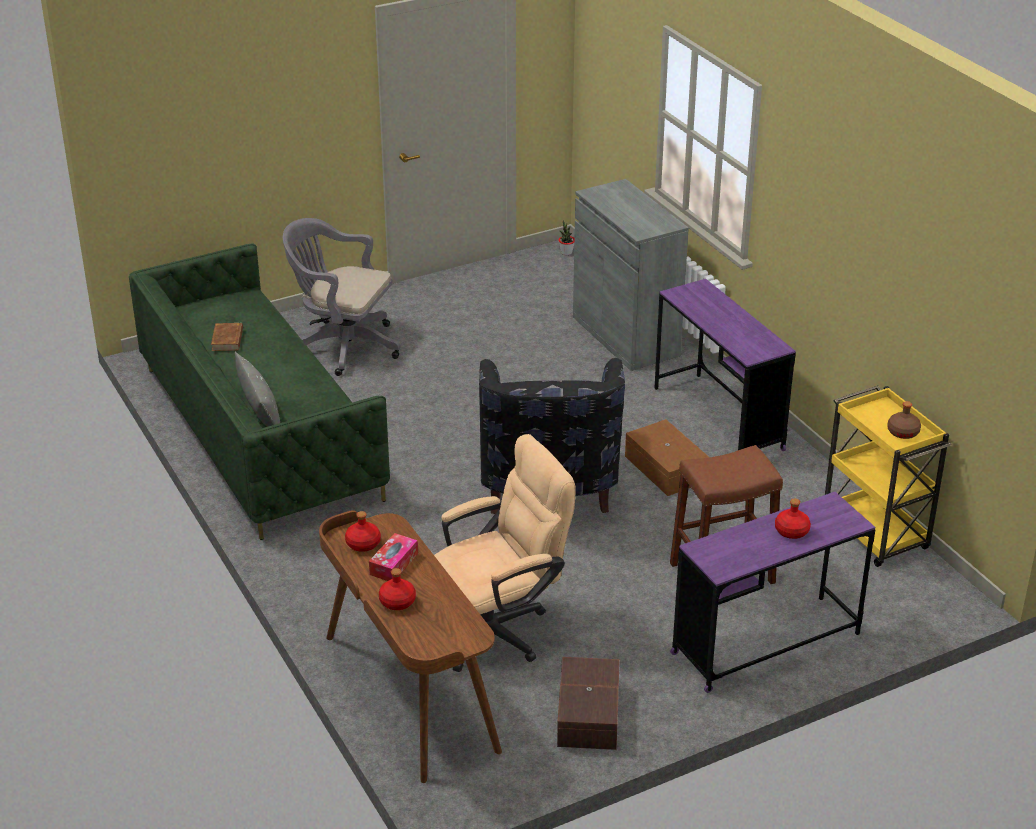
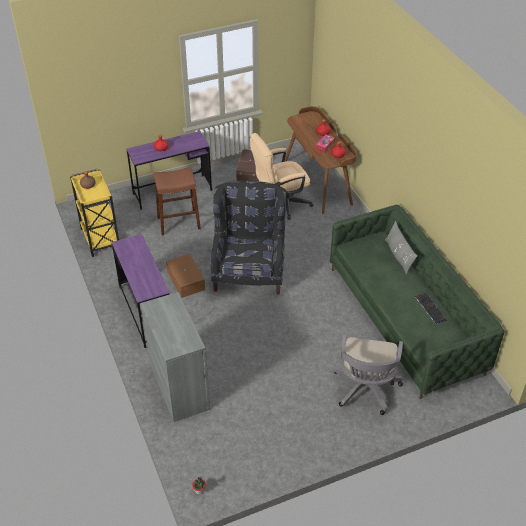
camera: 175 degrees left, 10 degrees up
brown book [211,323,243,351] -> keyboard [415,293,447,324]
grey office chair [283,218,400,376] -> grey office chair turned 75 degrees clockwise [333,334,403,415]

